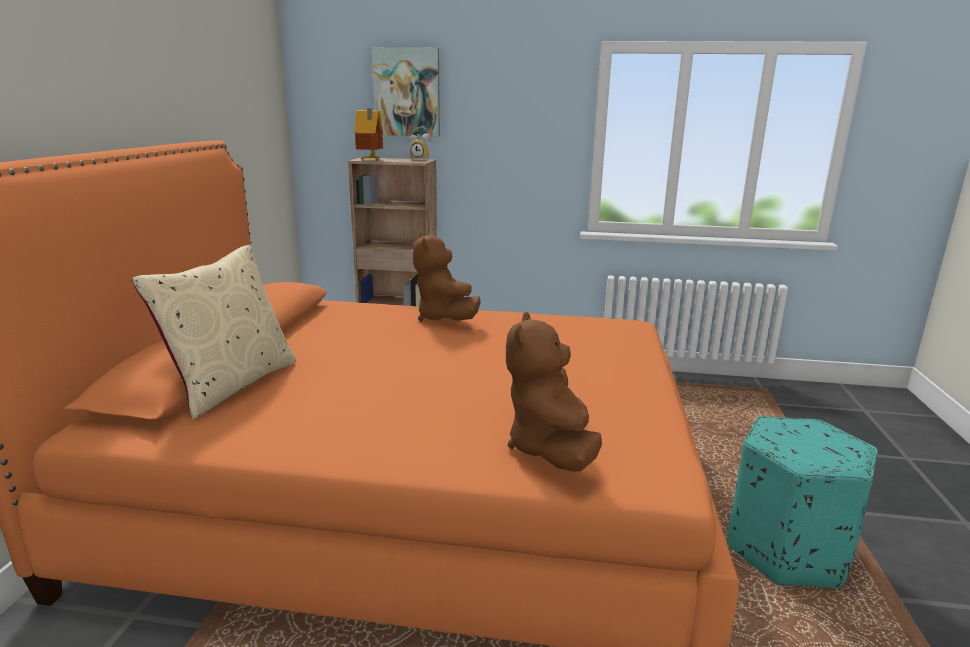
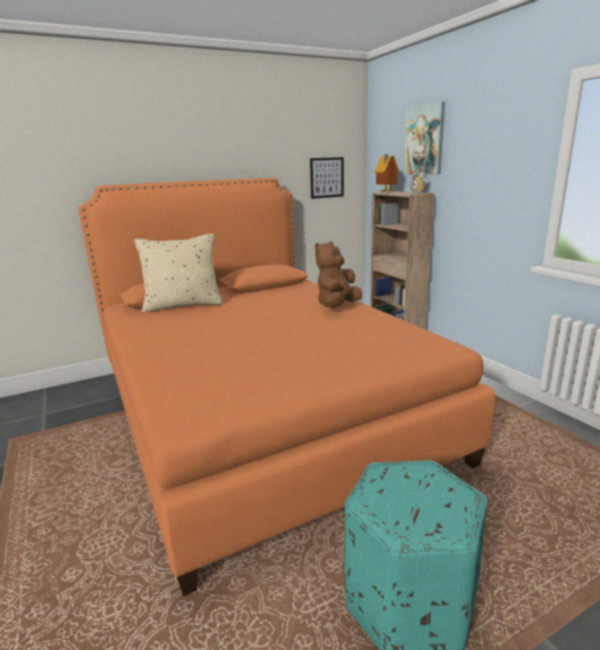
camera: 55 degrees right, 0 degrees up
brown plush toy [506,312,602,472] -> none
none -> picture [310,157,344,199]

